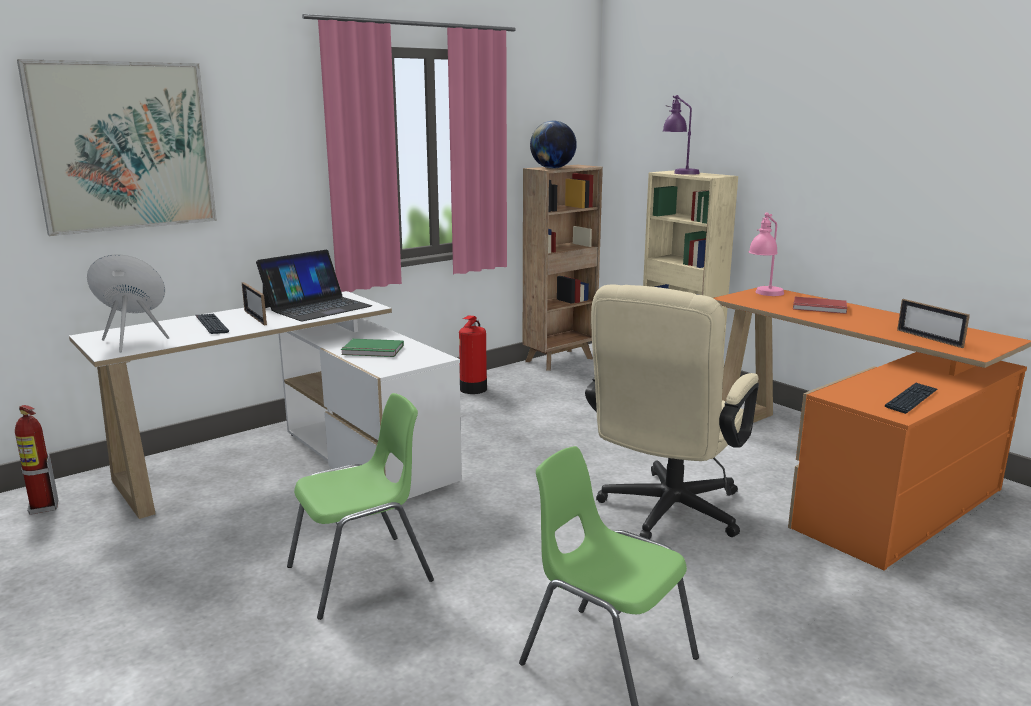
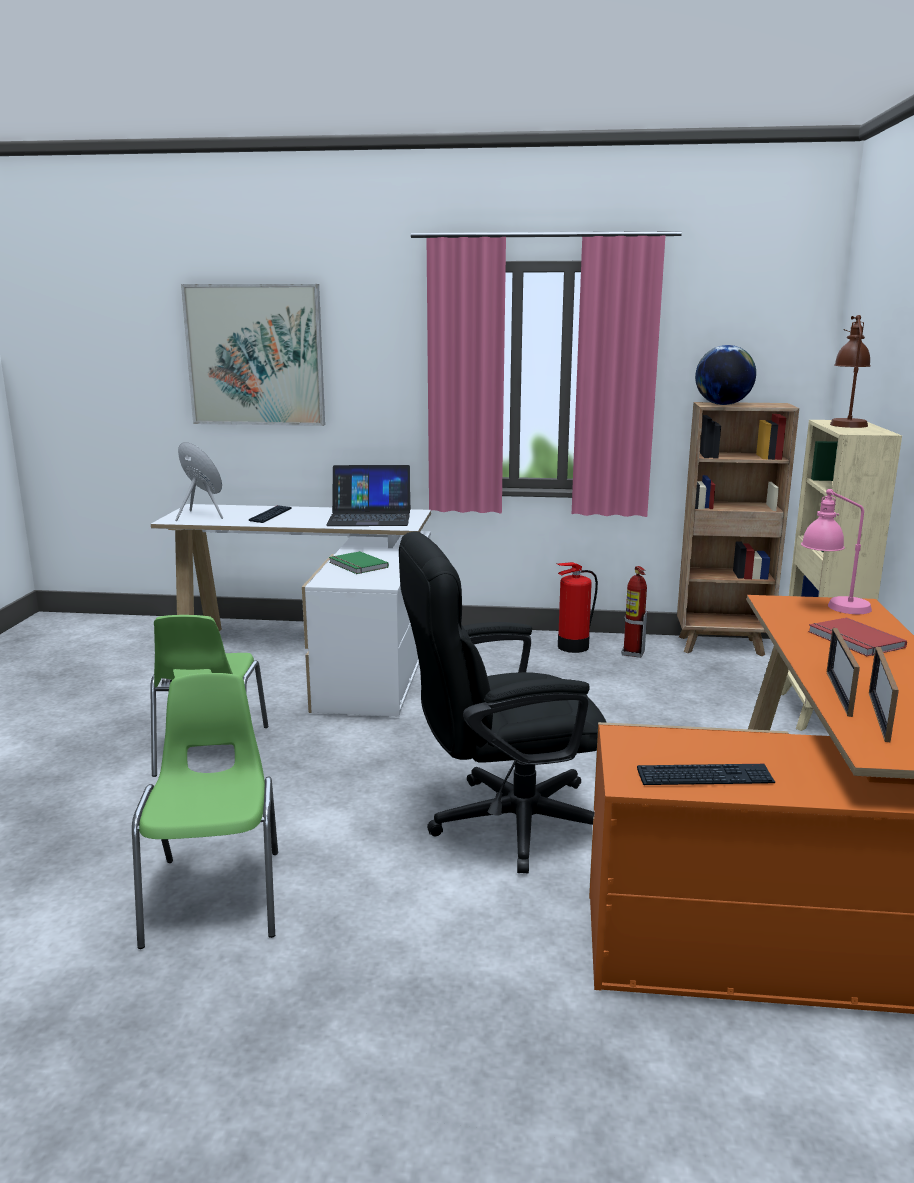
camera: 45 degrees right, 0 degrees up
fire extinguisher [15,405,58,515] -> fire extinguisher moved to [621,566,647,658]
picture frame [242,282,267,325] -> picture frame moved to [826,628,860,717]
green chair [287,393,434,620] -> green chair turned 75 degrees clockwise [150,615,268,777]
beige office chair [585,284,759,539] -> black office chair [399,531,607,873]
purple table lamp [663,95,700,175] -> brown table lamp [830,315,871,428]

